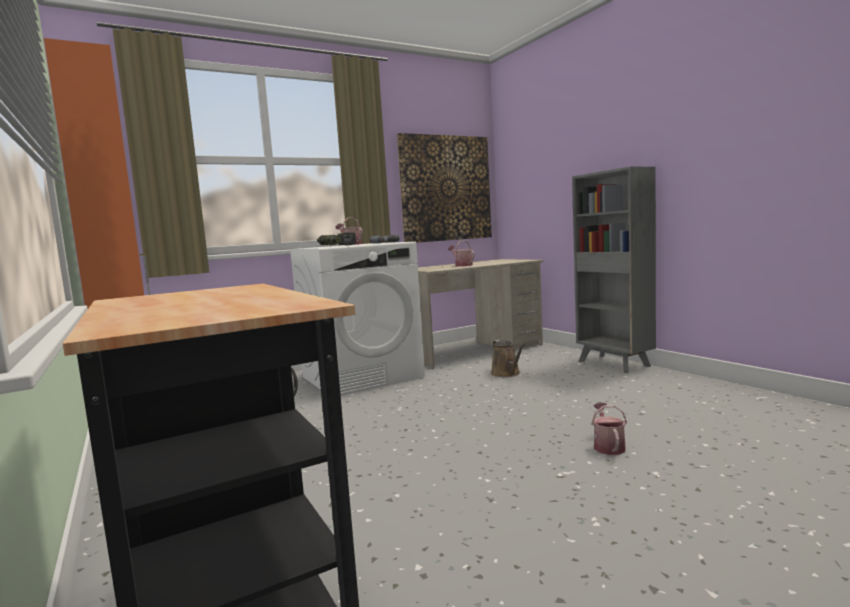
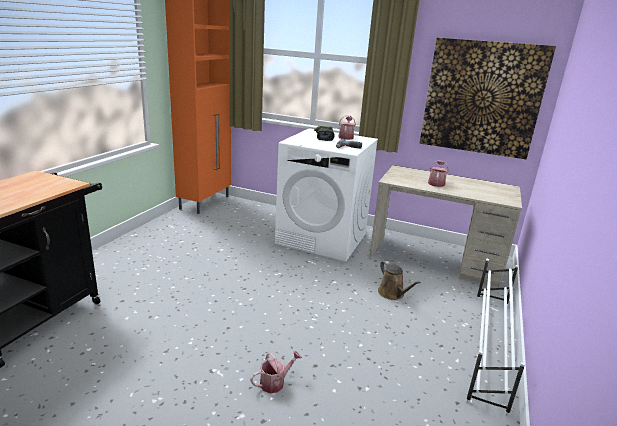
camera: 50 degrees right, 15 degrees up
brown watering can [491,340,525,377] -> brown watering can turned 60 degrees counterclockwise [378,261,421,300]
grey bookcase [572,166,656,373] -> white shoe rack [466,259,525,416]

